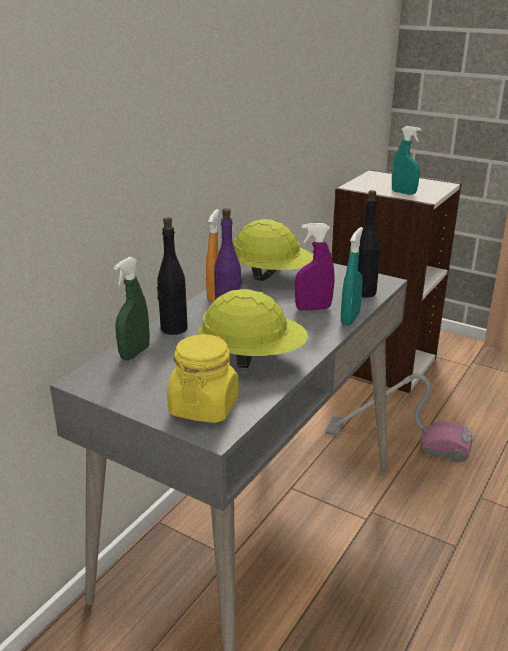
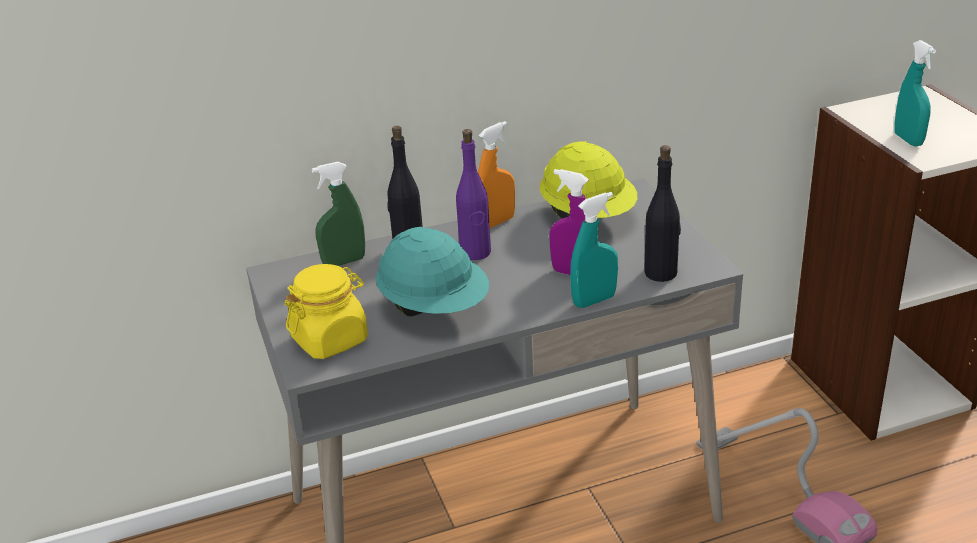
camera: 40 degrees right, 5 degrees up
yellow hard hat [198,289,308,368] -> turquoise hard hat [376,227,489,316]

